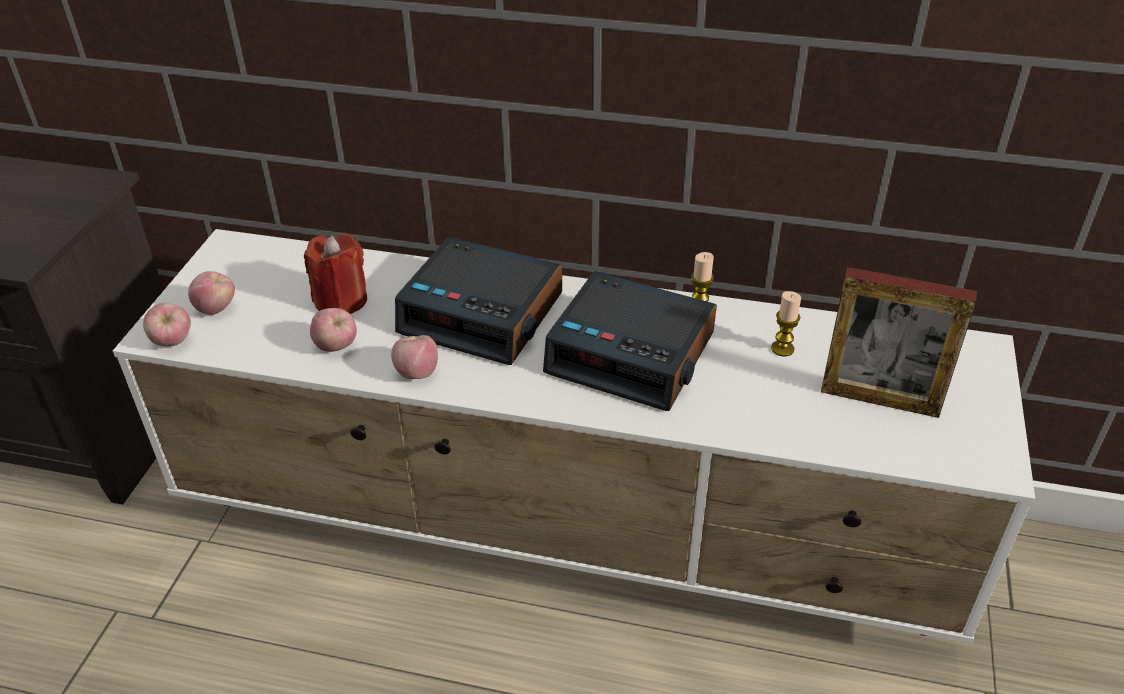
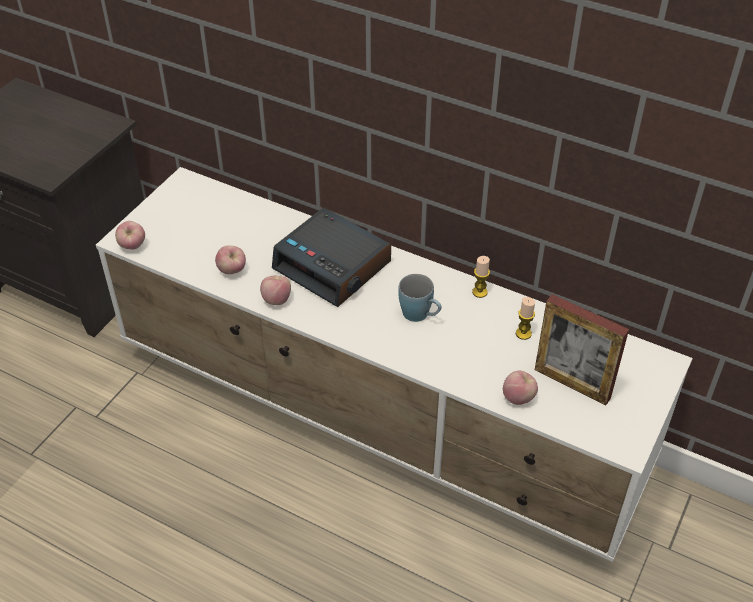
camera: 15 degrees right, 5 degrees up
apple [188,271,235,315] -> apple moved to [503,371,538,405]
red candle [304,234,367,314] -> none
alarm clock [543,271,717,411] -> blue mug [399,274,442,322]

